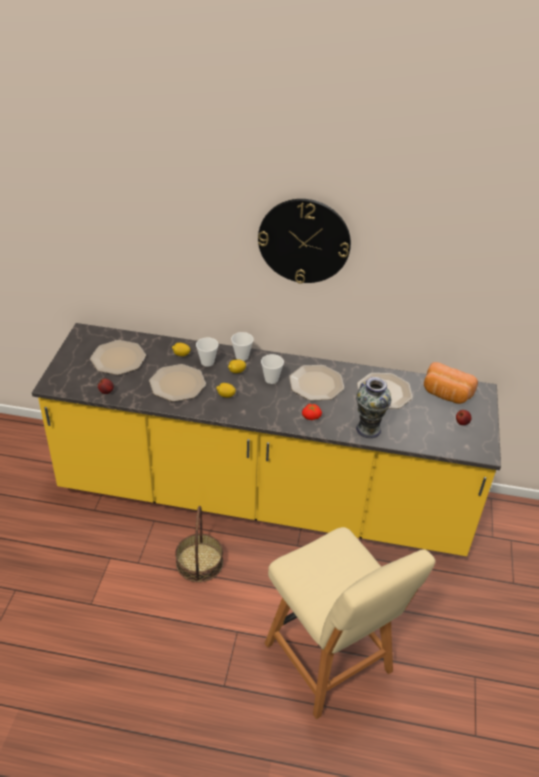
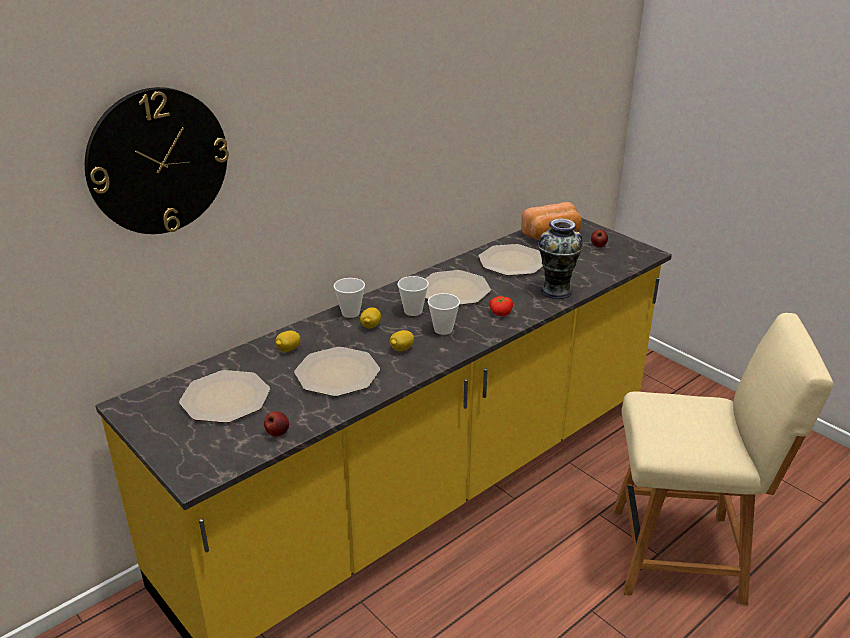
camera: 50 degrees left, 10 degrees down
basket [175,506,223,582] -> none
cup [196,338,219,367] -> cup moved to [428,293,460,335]
wall clock [258,199,351,284] -> wall clock moved to [85,87,229,234]

